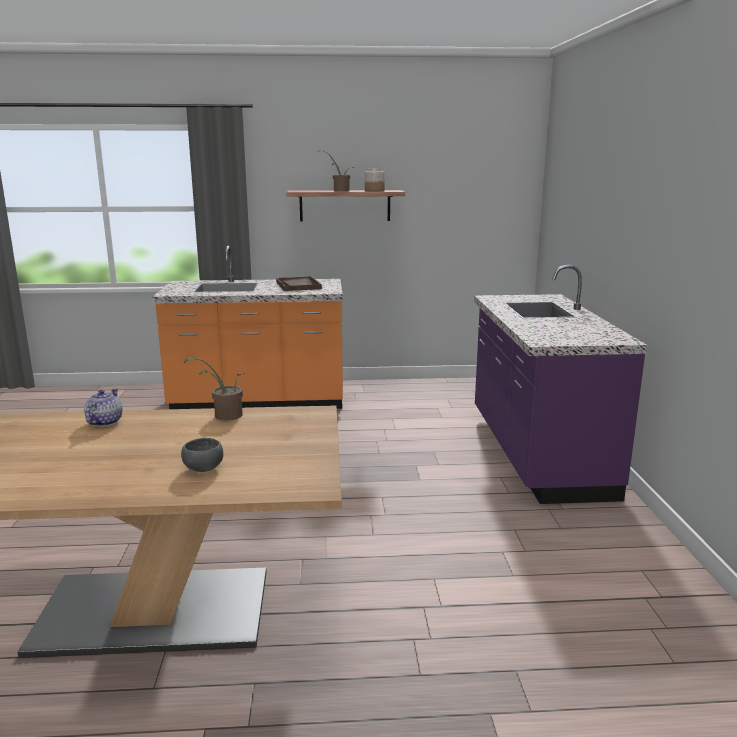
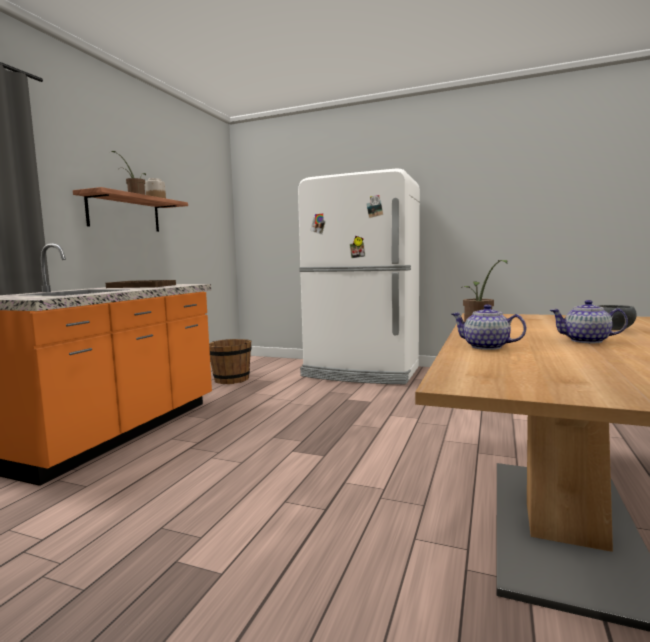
camera: 65 degrees left, 10 degrees down
purple counter [474,265,647,504] -> white fridge [298,168,420,384]
none -> brown bucket [209,339,251,384]
none -> teapot [550,300,628,343]

